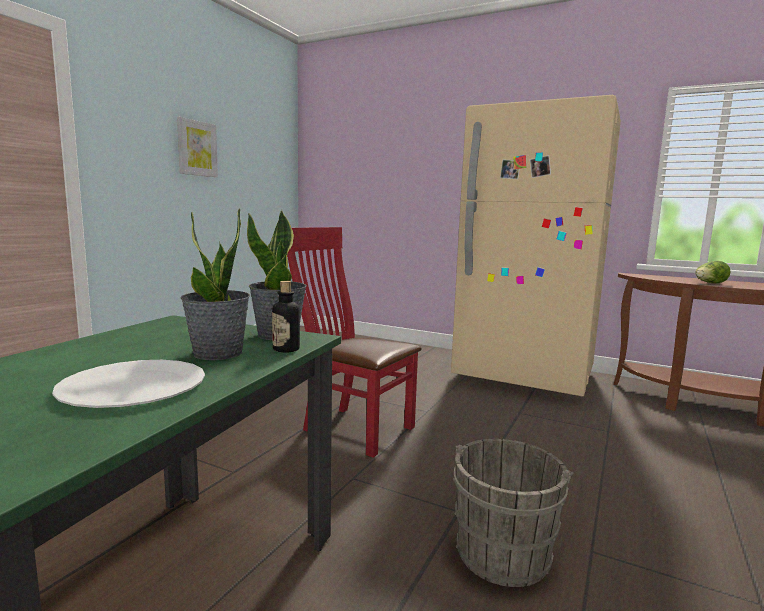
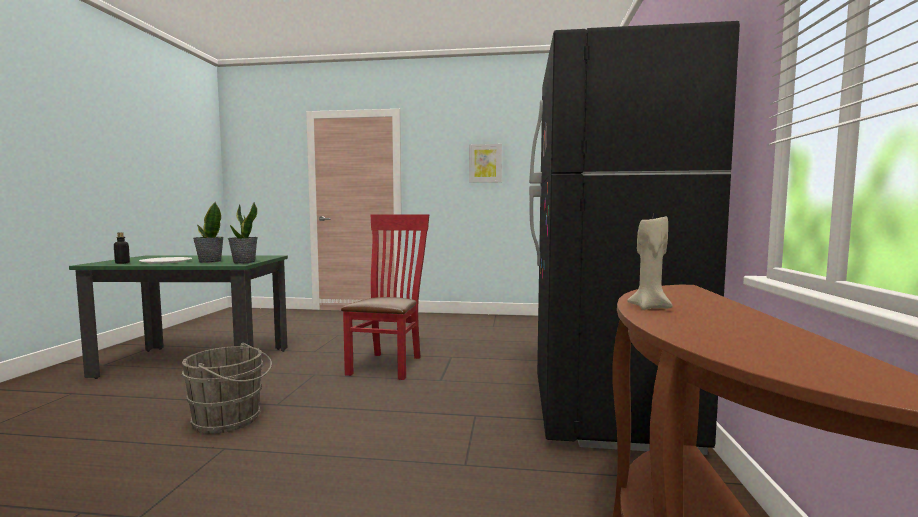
camera: 70 degrees right, 5 degrees down
bottle [272,281,300,353] -> bottle moved to [114,232,130,264]
beige fridge [451,95,621,397] -> black fridge [529,21,740,455]
lettuce [695,261,731,284] -> beige candle [627,217,673,310]

